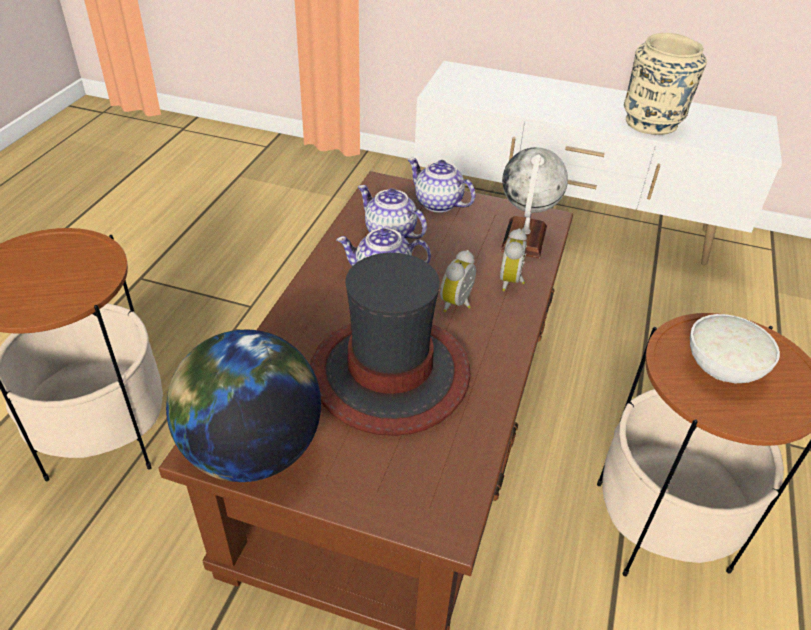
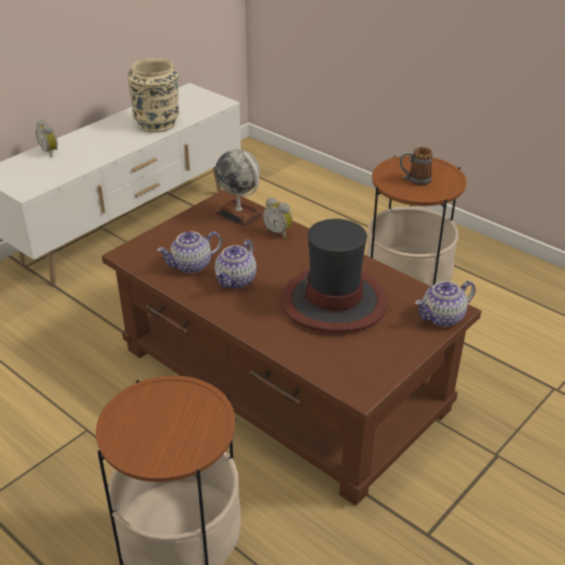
camera: 65 degrees left, 5 degrees down
globe [166,330,321,482] -> none
teapot [408,158,475,213] -> teapot moved to [415,281,476,327]
alarm clock [440,250,476,312] -> alarm clock moved to [36,120,58,157]
white bowl [690,314,780,383] -> mug [399,147,433,186]

